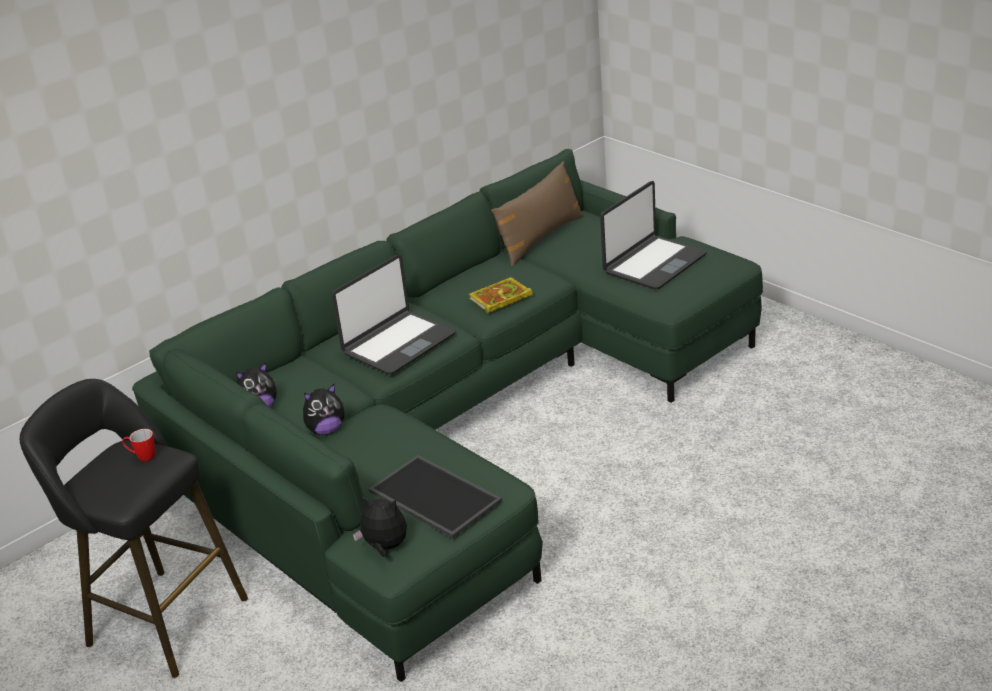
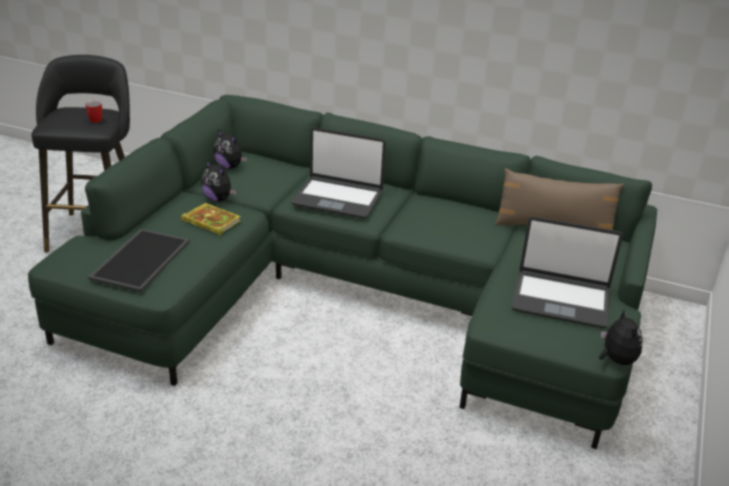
camera: 60 degrees right, 0 degrees up
plush toy [353,495,407,557] -> plush toy moved to [599,309,643,365]
book [469,277,533,313] -> book moved to [181,203,241,235]

